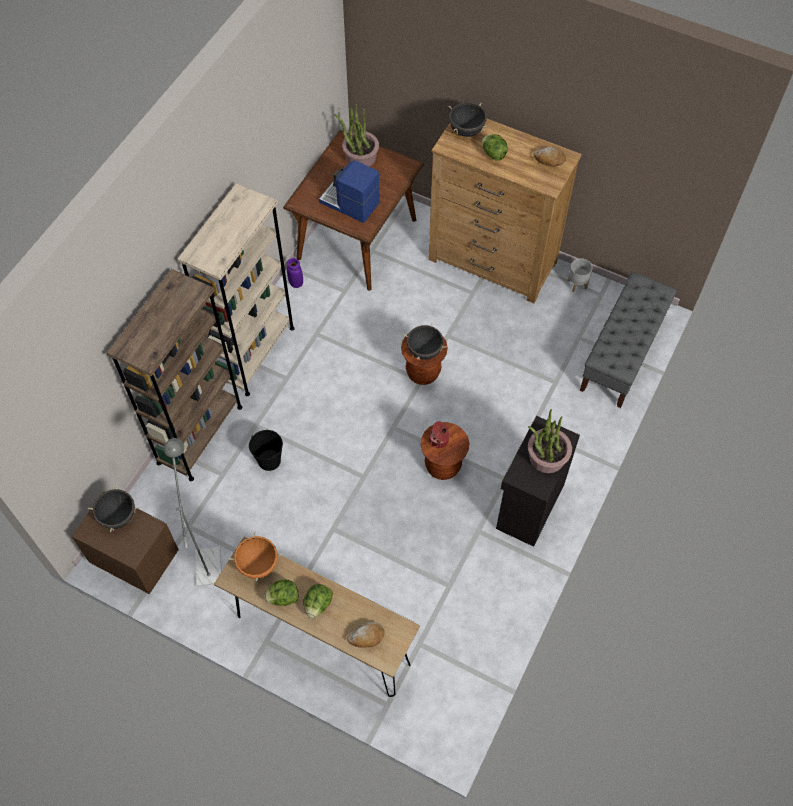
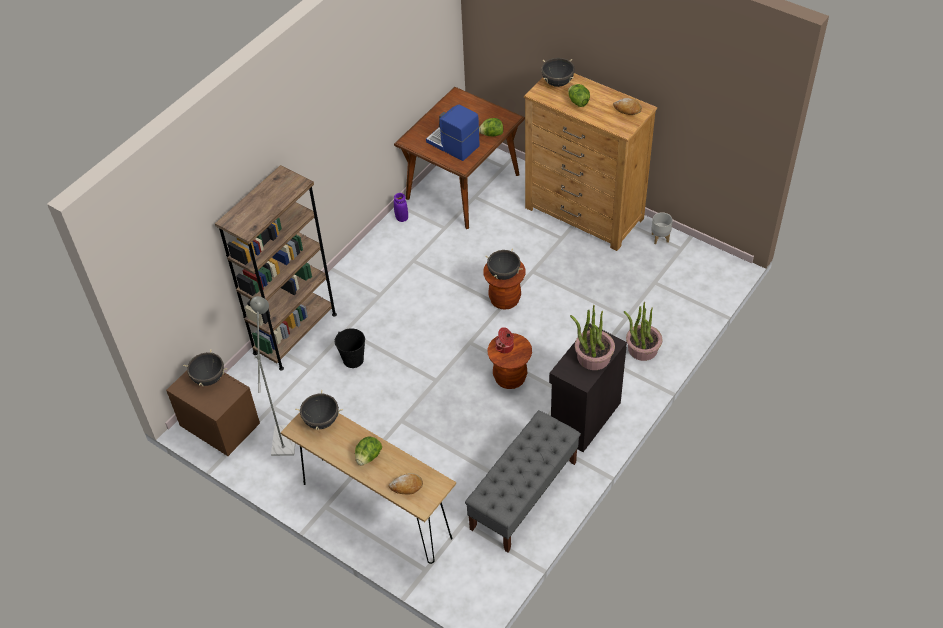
camera: 10 degrees right, 10 degrees down
beige bookcase [177,183,295,396] -> none
orange cooking pot [229,532,283,582] -> black cooking pot [295,390,343,430]
lettuce [264,579,299,606] -> lettuce moved to [479,118,503,137]
potted plant [335,104,379,166] -> potted plant moved to [624,302,662,361]
grey bench [580,272,677,408] -> grey bench moved to [465,410,581,552]

